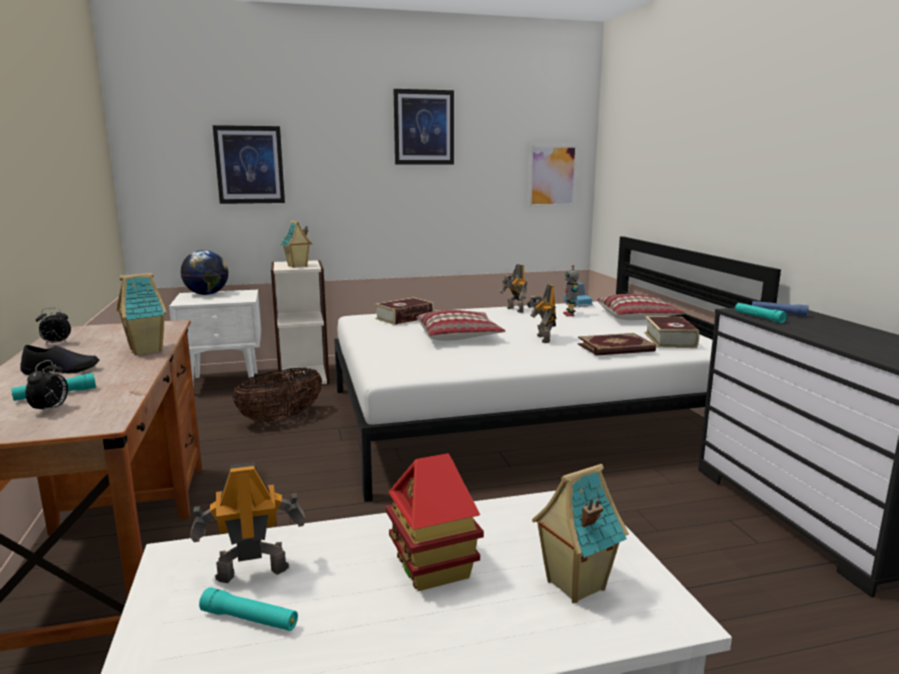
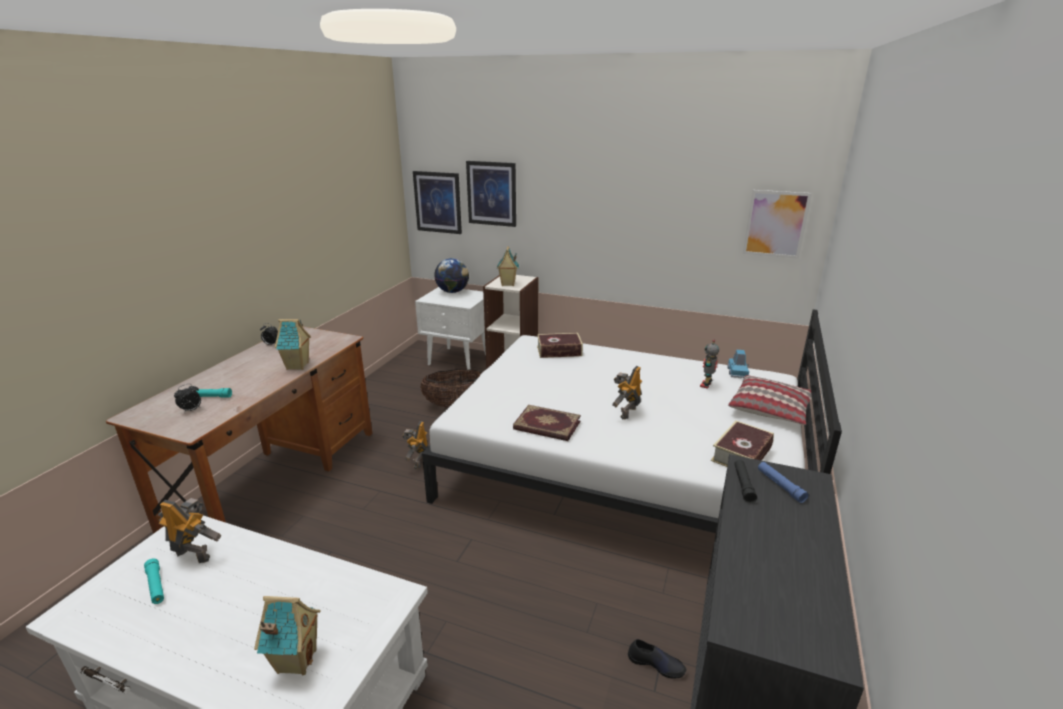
camera: 35 degrees right, 10 degrees up
black shoe [21,345,100,375] -> black shoe moved to [628,639,686,679]
toy house [386,453,484,591] -> none
picture [394,89,454,164] -> picture moved to [413,171,462,234]
pillow [416,310,505,341] -> none
toy robot [499,264,528,313] -> toy robot moved to [402,421,429,469]
book [578,333,656,356] -> book moved to [513,405,581,441]
turquoise flashlight [735,303,787,323] -> black flashlight [734,460,757,503]

